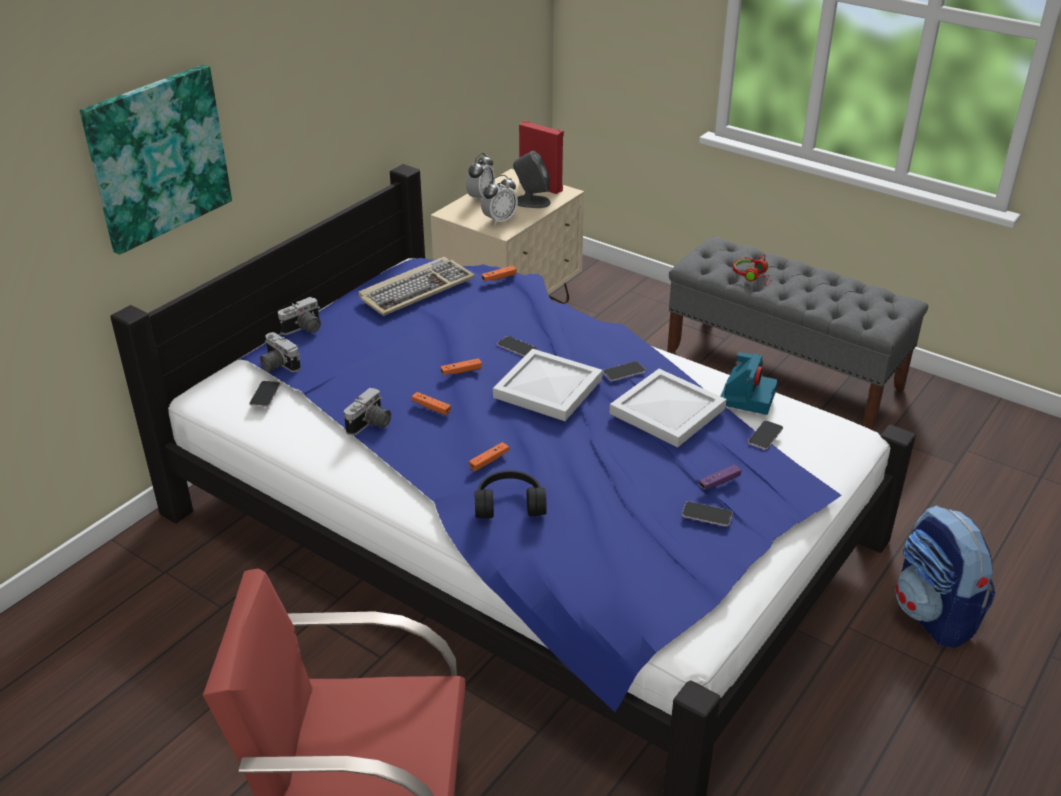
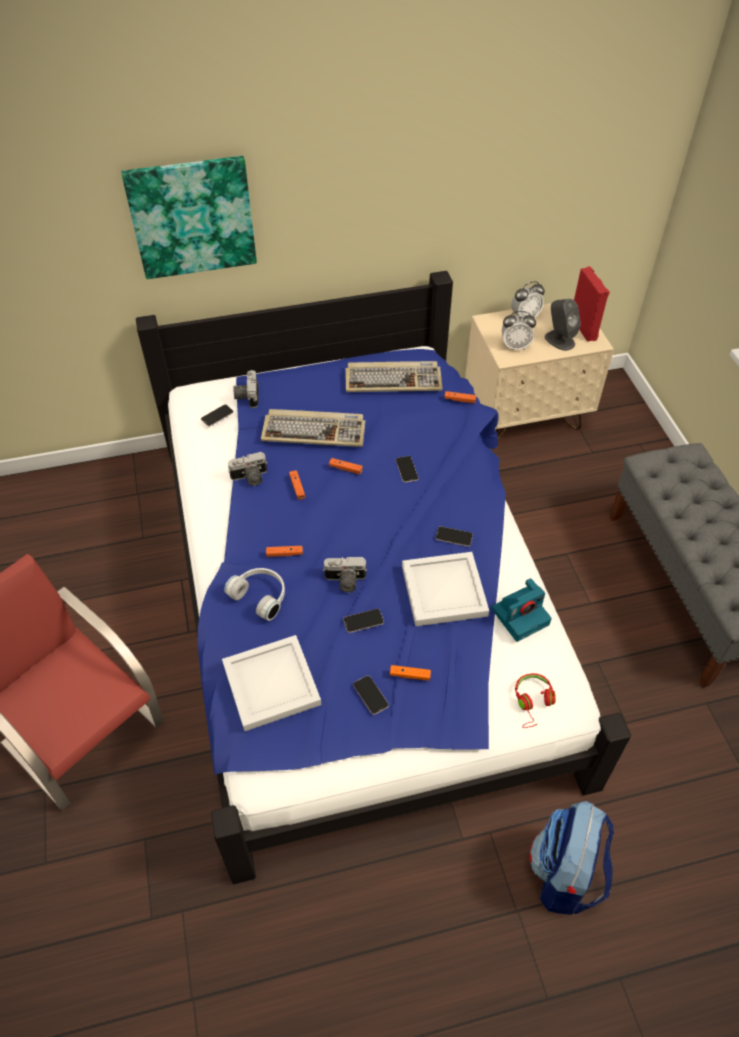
camera: 40 degrees right, 15 degrees up
camera [278,297,321,335] -> camera moved to [323,557,367,592]
black headphones [474,470,547,519] -> white headphones [224,568,285,621]
white tray [493,349,603,421] -> white tray moved to [222,635,321,731]
purple game controller [699,465,741,490] -> orange game controller [390,665,431,681]
red headphones [733,254,773,286] -> red headphones moved to [515,673,556,728]
phone [748,420,783,450] -> phone moved to [343,609,384,633]
none -> keyboard [261,409,365,447]

